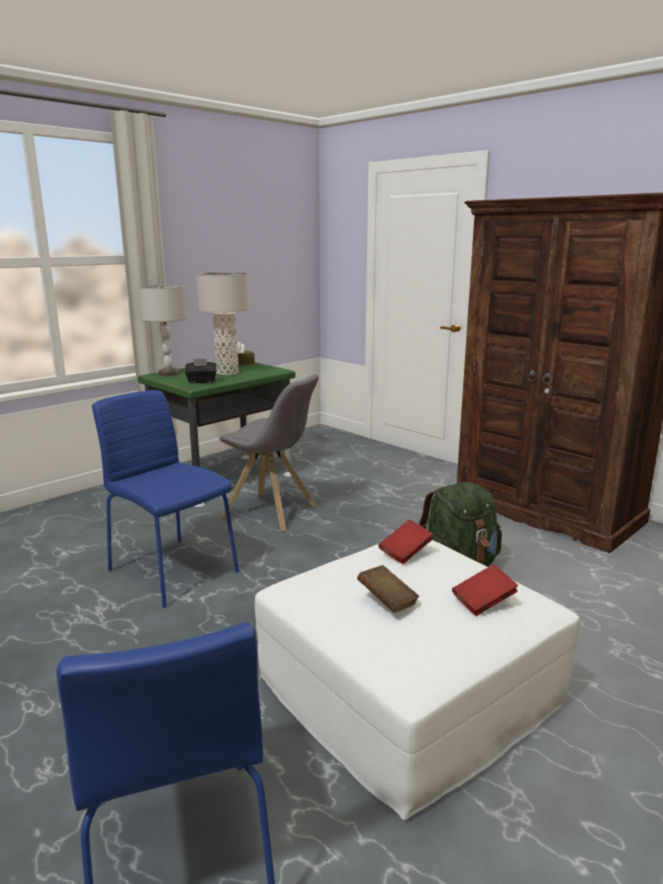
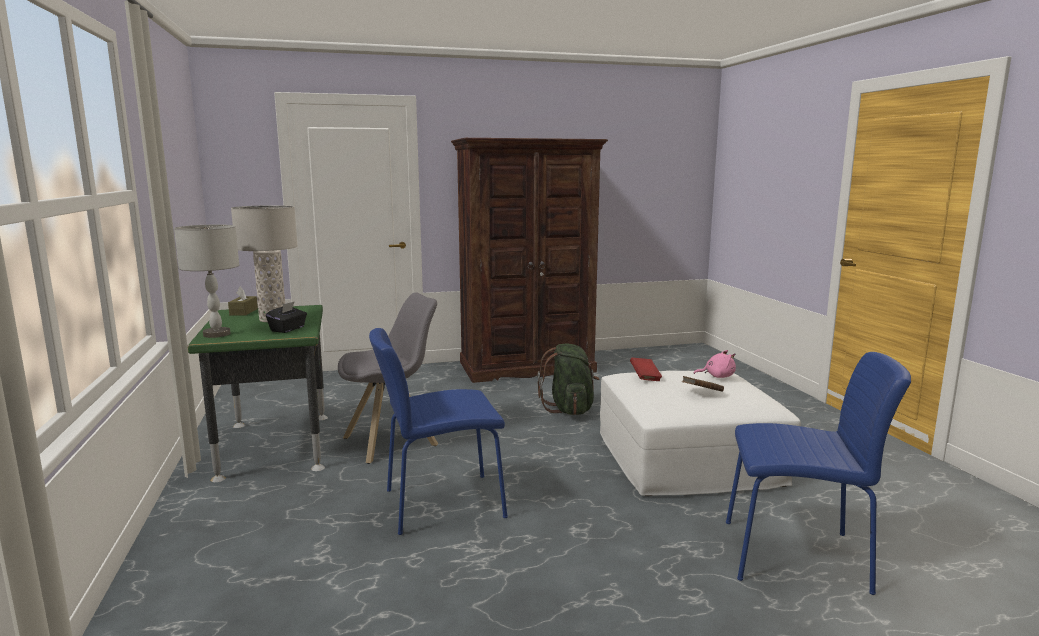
camera: 60 degrees left, 5 degrees down
red book [452,564,518,616] -> pink plush toy [694,350,736,378]

